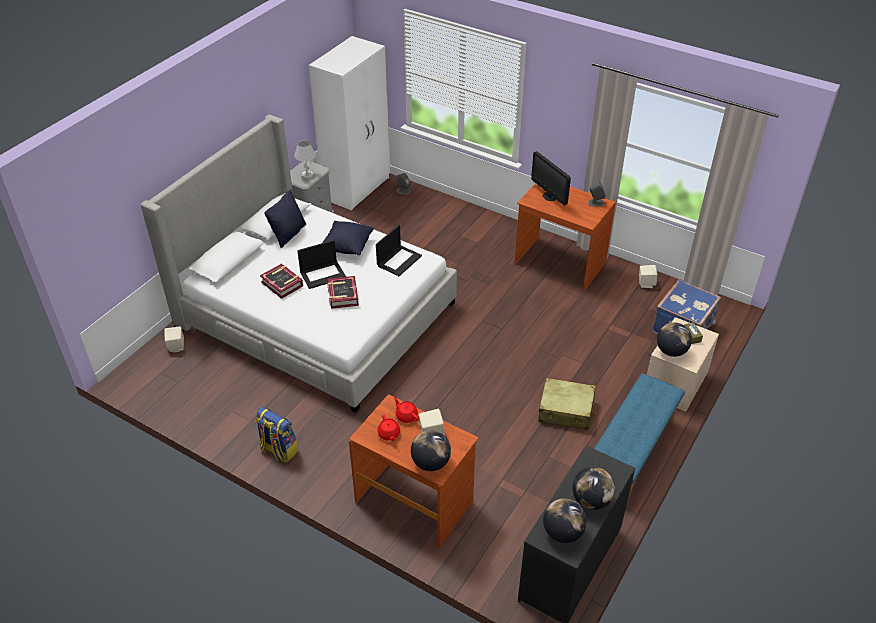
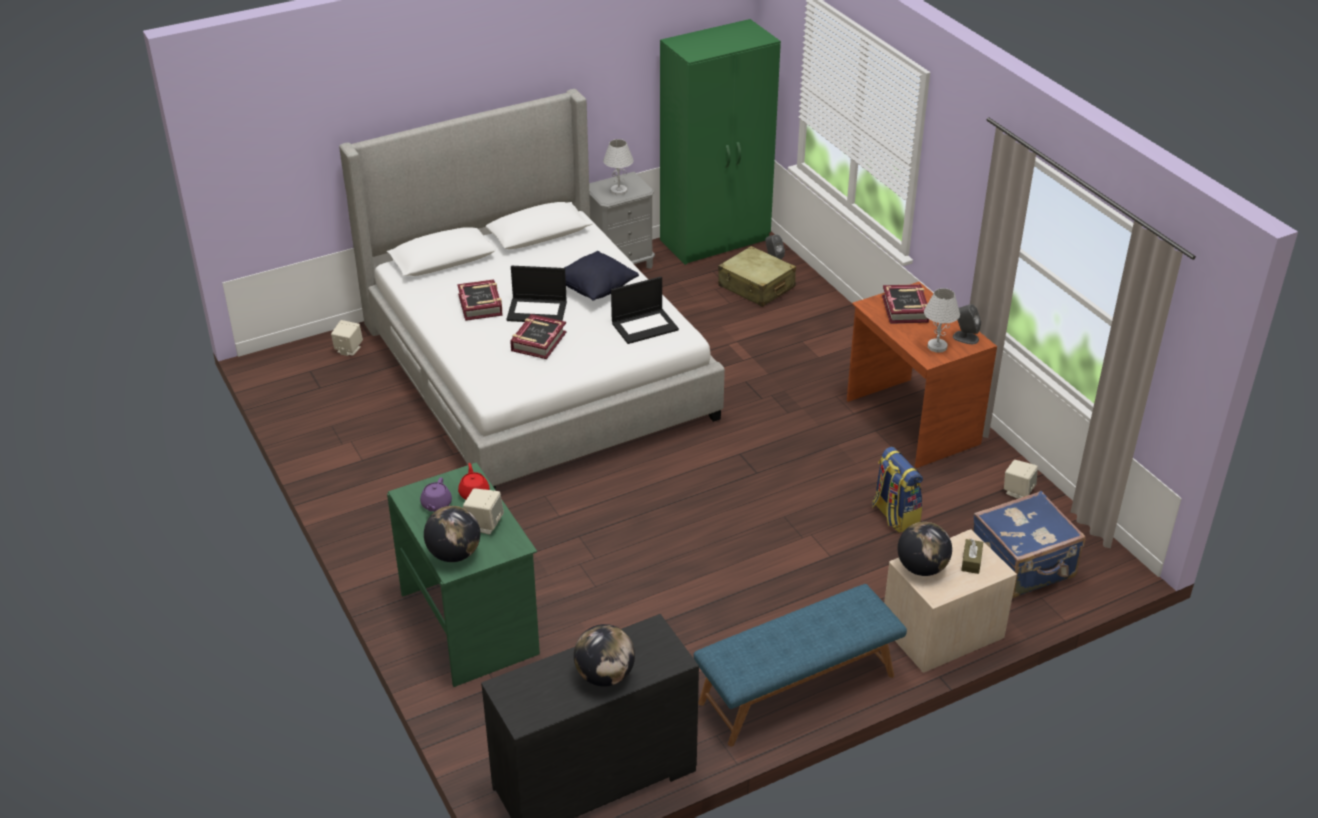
camera: 30 degrees right, 5 degrees down
backpack [256,407,298,462] -> backpack moved to [872,447,923,533]
black pillow [265,190,306,248] -> none
white wardrobe [309,36,390,211] -> green wardrobe [660,19,781,265]
brown desk [349,394,479,548] -> green desk [387,463,540,687]
red teapot [377,415,400,441] -> purple teapot [420,478,452,512]
monitor [531,151,571,206] -> book [882,284,929,324]
beige suitcase [538,378,596,430] -> beige suitcase moved to [718,246,796,307]
globe [543,498,587,543] -> none
none -> white table lamp [924,288,960,353]

